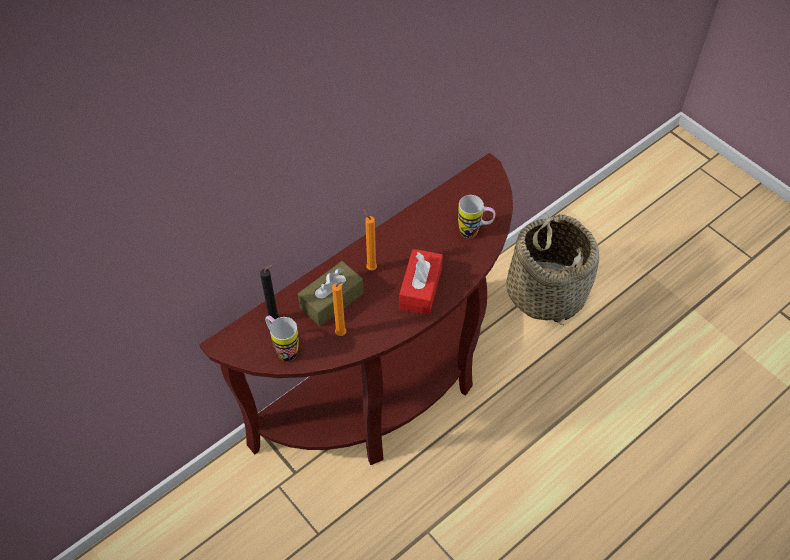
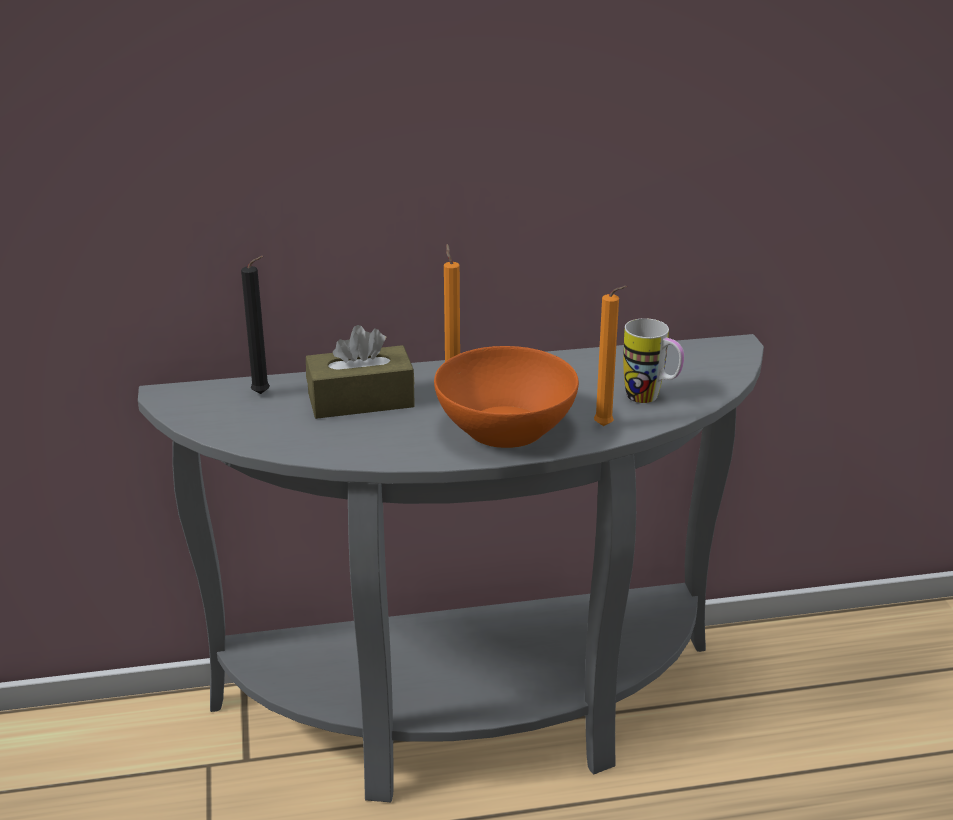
camera: 30 degrees right, 25 degrees down
brown console table [199,153,513,465] -> grey console table [138,334,764,802]
mug [265,316,299,361] -> none
orange candle [332,281,346,336] -> orange candle moved to [594,286,627,426]
red tissue box [399,249,443,315] -> orange bowl [434,346,579,448]
basket [506,213,599,325] -> none

